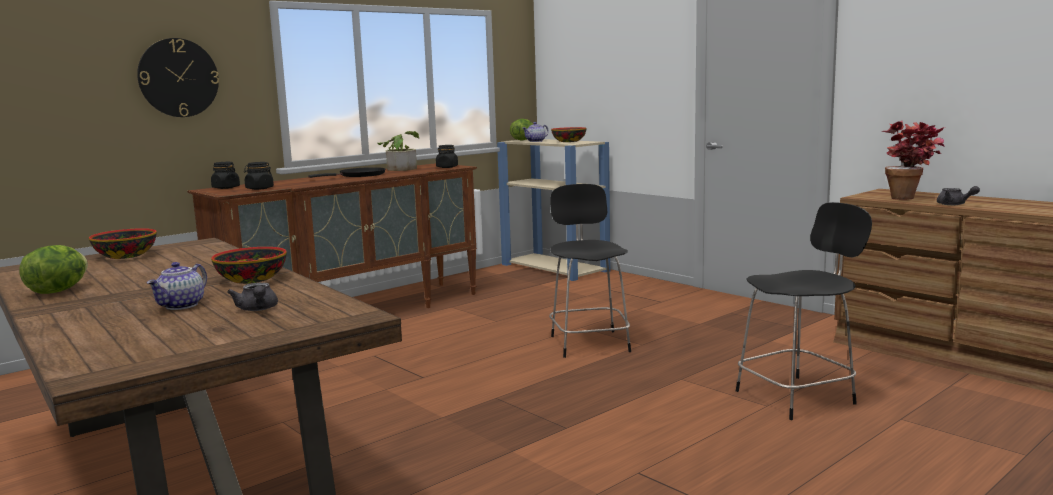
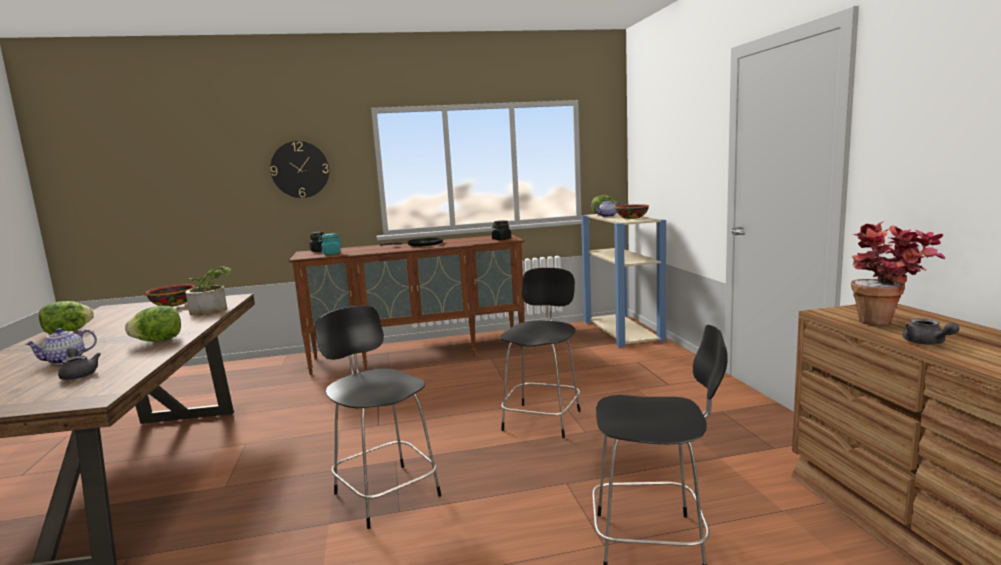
camera: 30 degrees right, 0 degrees up
bowl [211,247,287,284] -> lettuce [125,306,181,342]
grey teapot [227,283,278,311] -> grey teapot turned 135 degrees clockwise [58,347,101,380]
black jar [244,162,274,190] -> turquoise jar [318,233,342,255]
potted plant [377,131,420,171] -> potted plant moved to [186,266,231,315]
none -> black chair [315,305,441,529]

